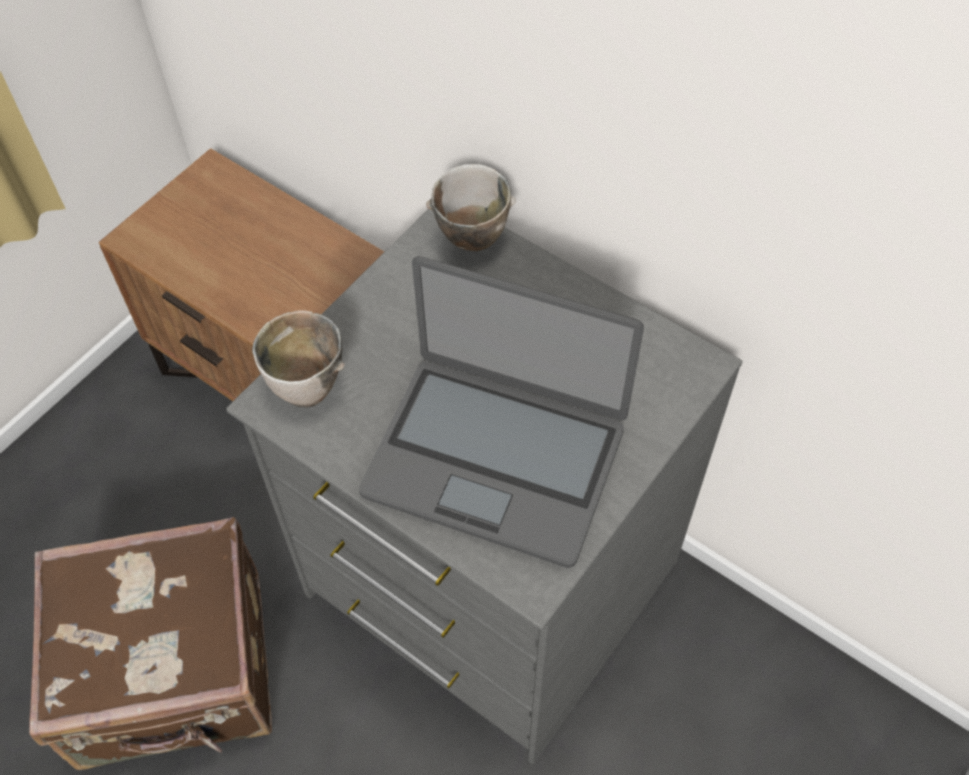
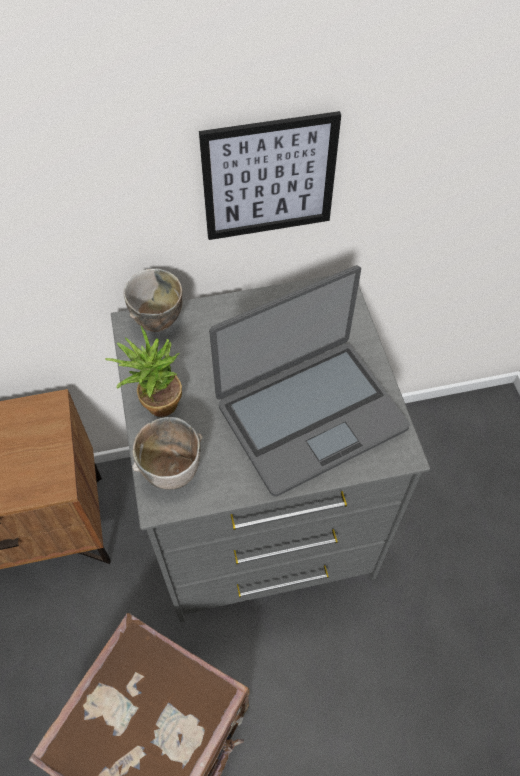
camera: 50 degrees left, 0 degrees up
none -> potted plant [105,326,182,417]
none -> picture [199,111,341,240]

